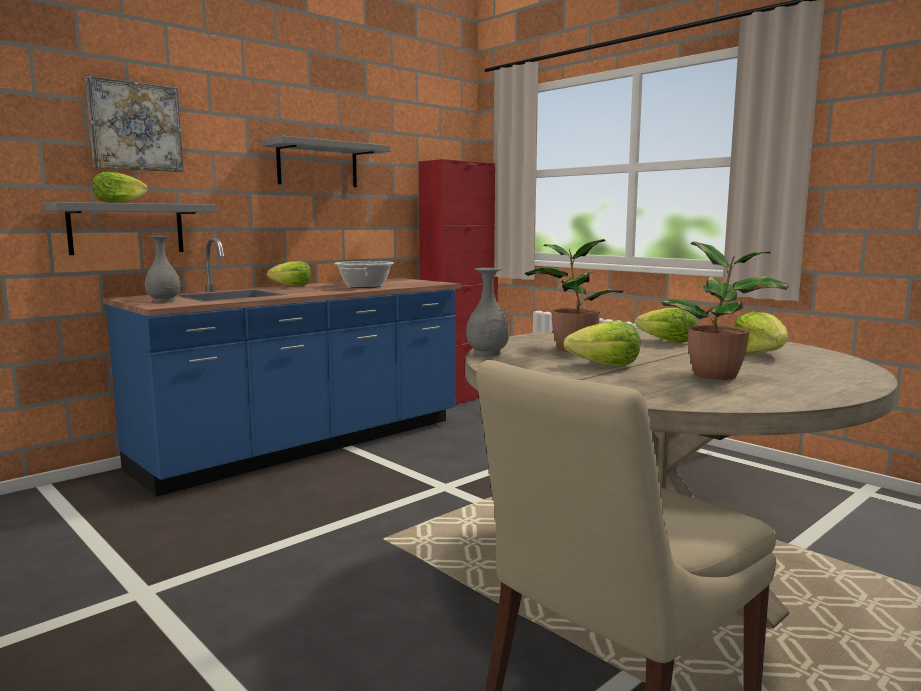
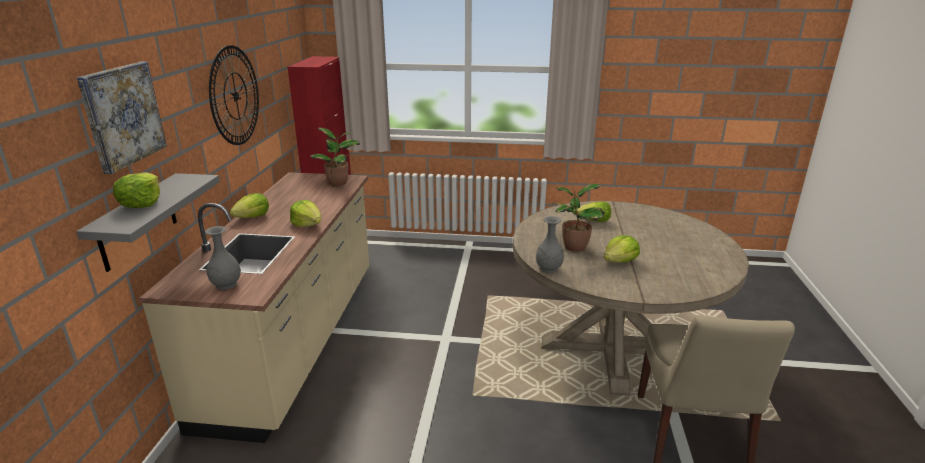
camera: 40 degrees left, 15 degrees up
blue counter [103,238,461,497] -> beige counter [139,172,369,443]
grey shelf [261,136,390,187] -> wall clock [209,45,259,145]
cooking pot [334,261,394,288] -> none
potted plant [661,242,789,380] -> potted plant moved to [311,127,360,186]
lettuce [734,312,788,354] -> lettuce moved to [290,200,321,227]

